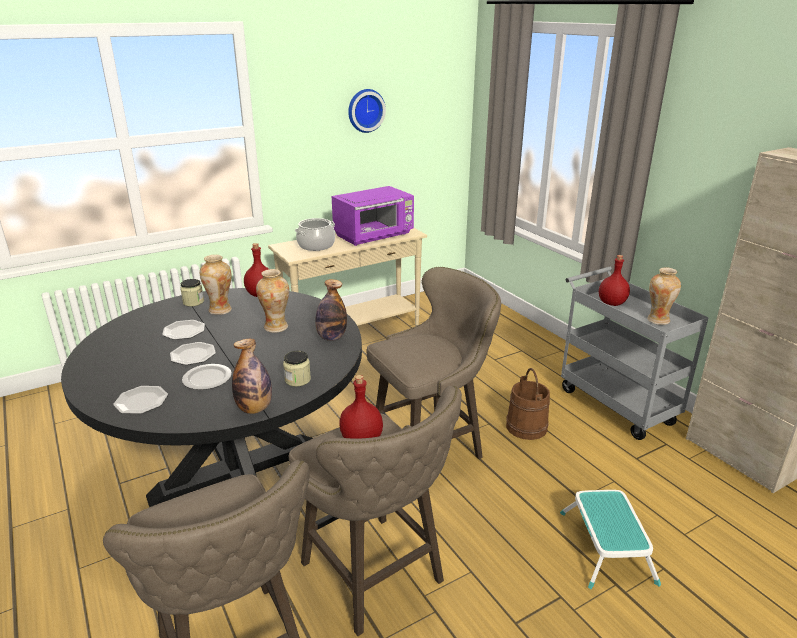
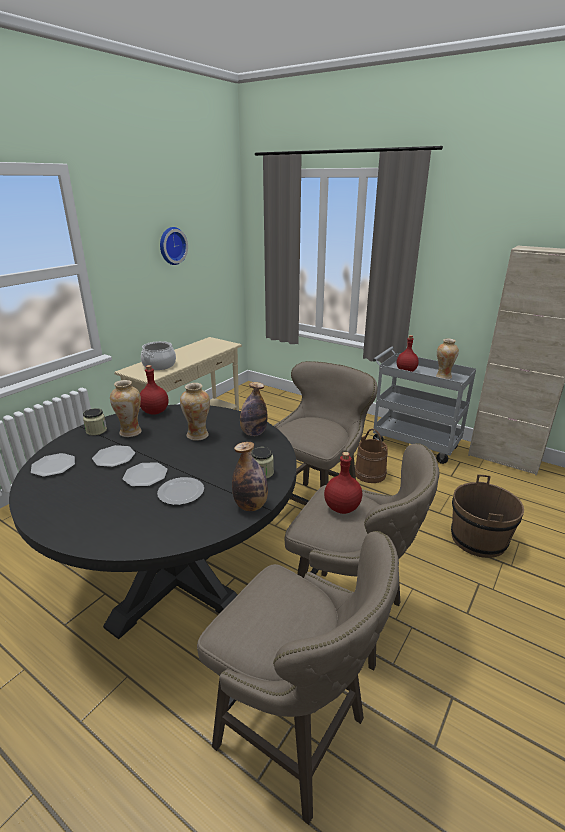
camera: 25 degrees left, 0 degrees up
plate [113,386,168,414] -> plate moved to [31,453,75,477]
purple microwave [332,186,414,246] -> none
turquoise step ladder [560,490,661,589] -> brown bucket [451,474,524,558]

